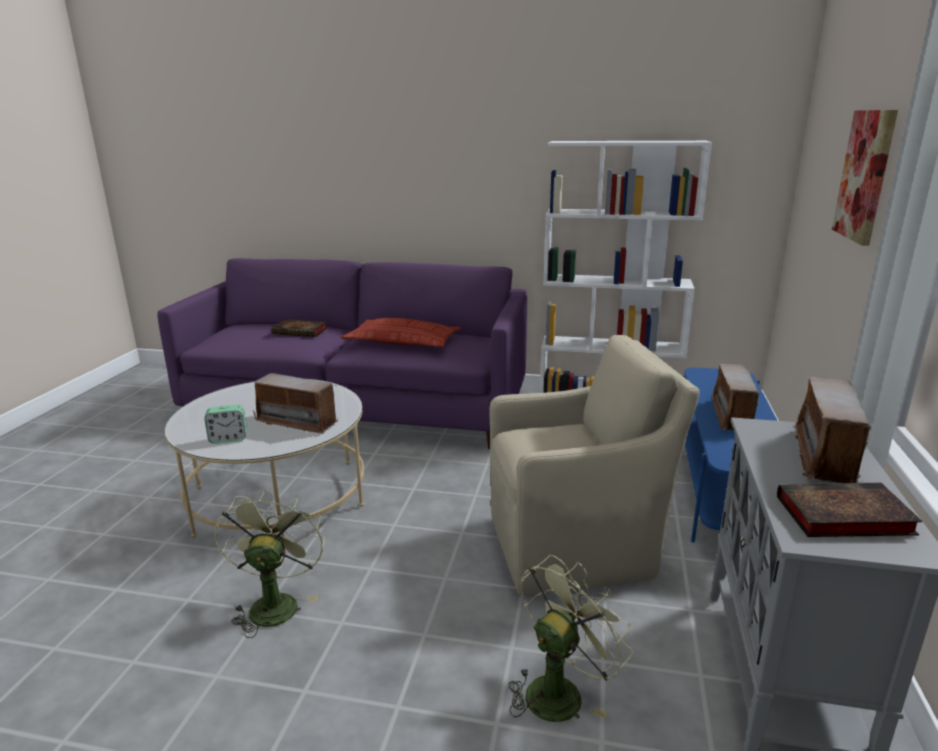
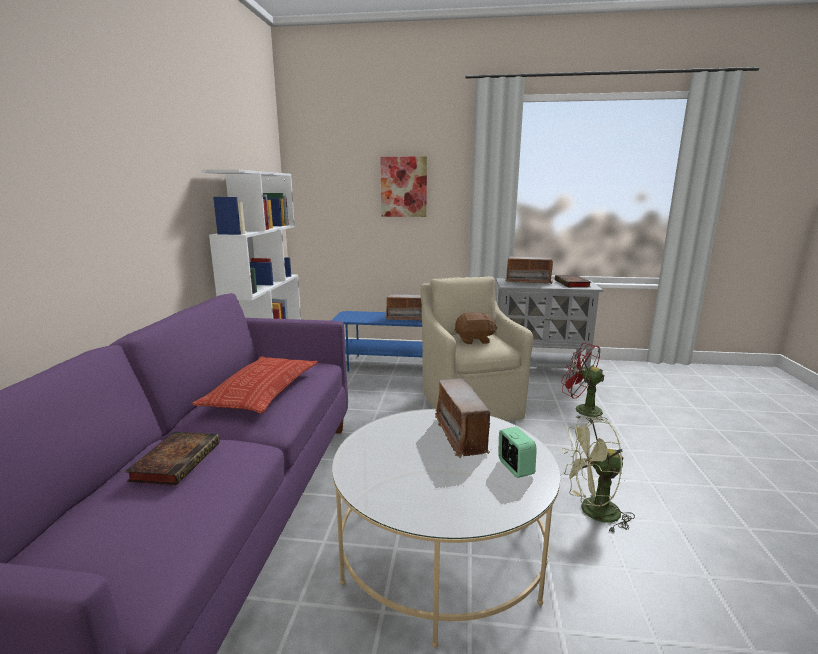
camera: 95 degrees left, 5 degrees down
radio [253,373,338,434] -> radio turned 150 degrees clockwise [435,378,492,458]
green fan [509,555,633,722] -> red fan [561,343,608,421]
none -> brown plush toy [455,312,498,344]

